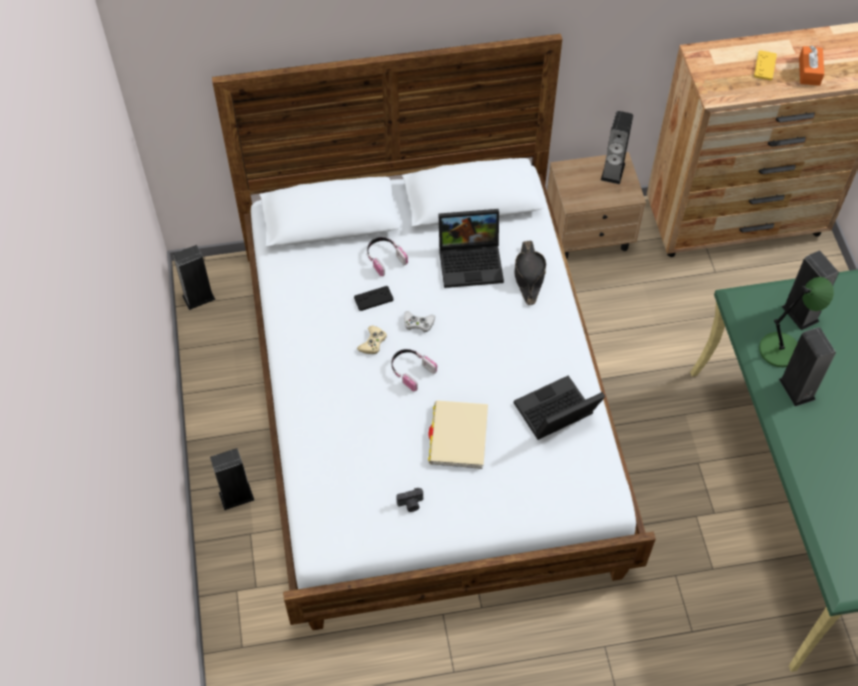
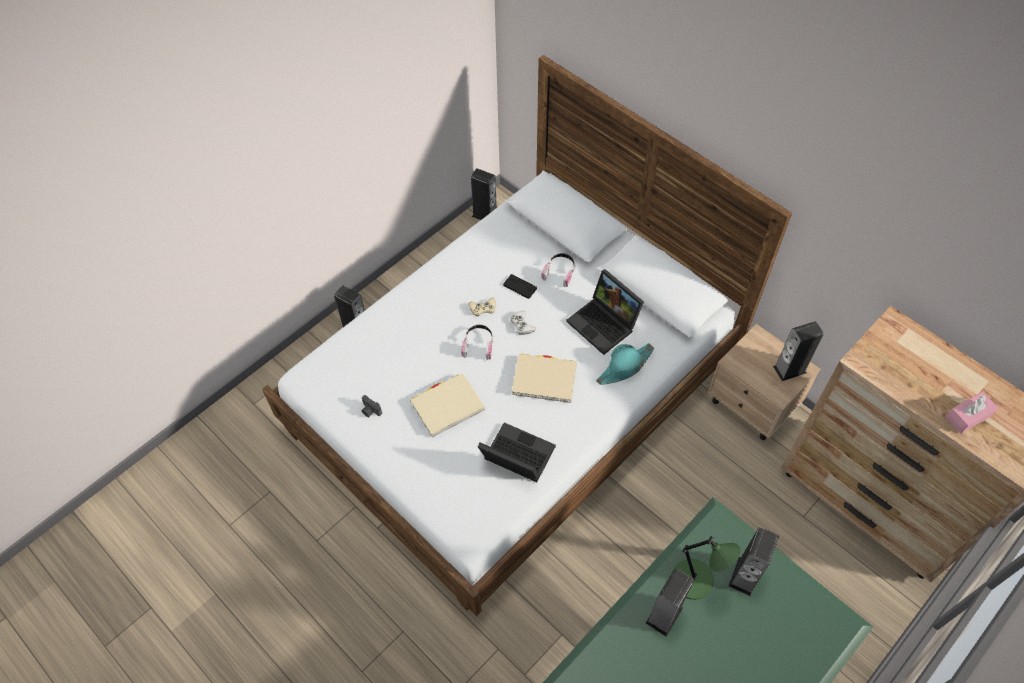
camera: 55 degrees right, 0 degrees up
black hat [515,241,546,305] -> turquoise hat [596,343,654,385]
yellow game controller [754,50,777,80] -> none
orange tissue box [799,46,824,86] -> pink tissue box [946,391,998,433]
none -> beige book [512,353,577,403]

